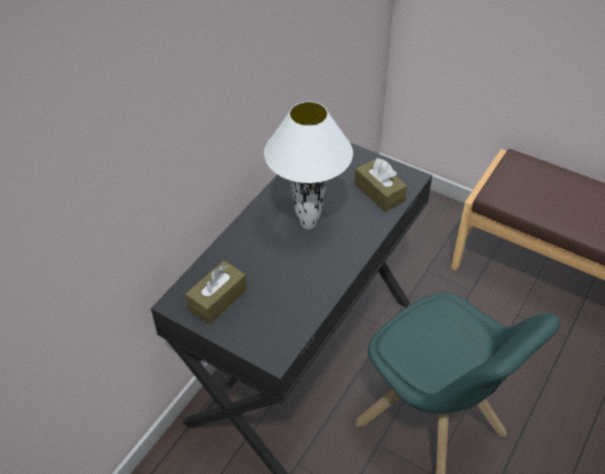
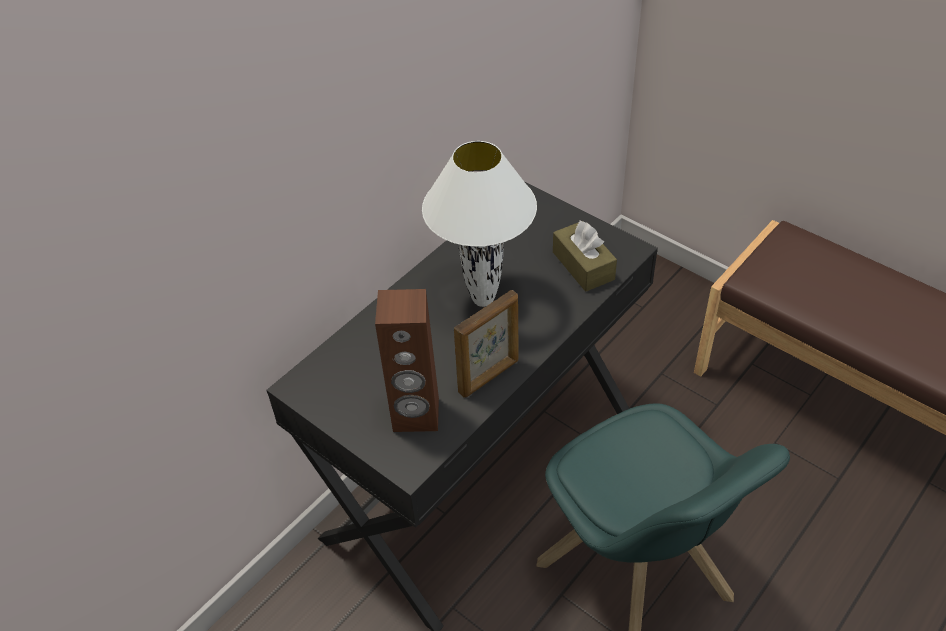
camera: 10 degrees right, 0 degrees up
brown tissue box [185,261,247,324] -> none
none -> brown speaker [375,289,439,432]
none -> picture frame [454,290,518,398]

